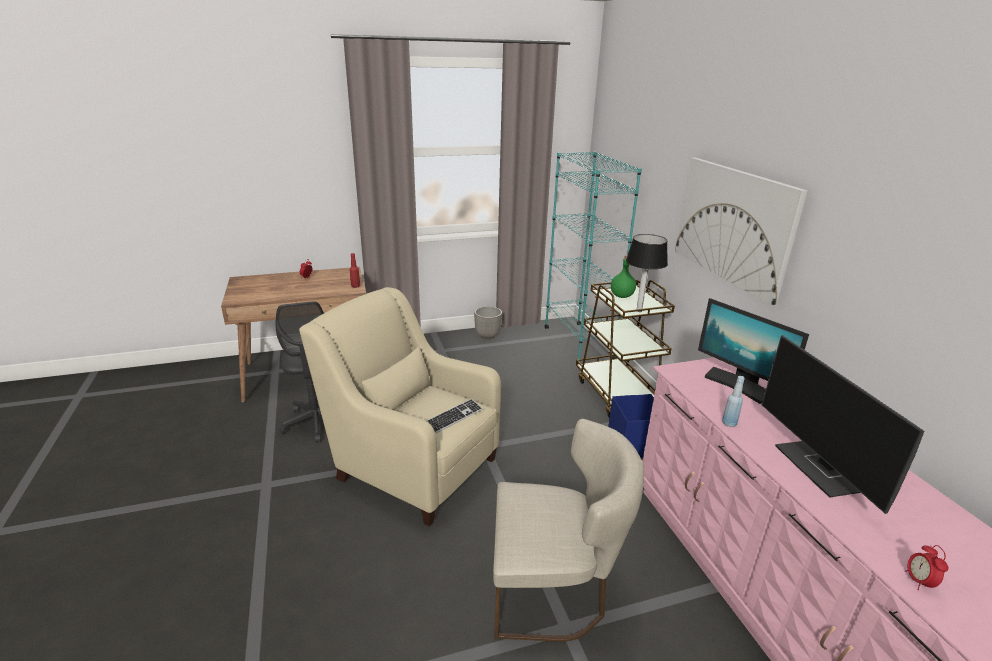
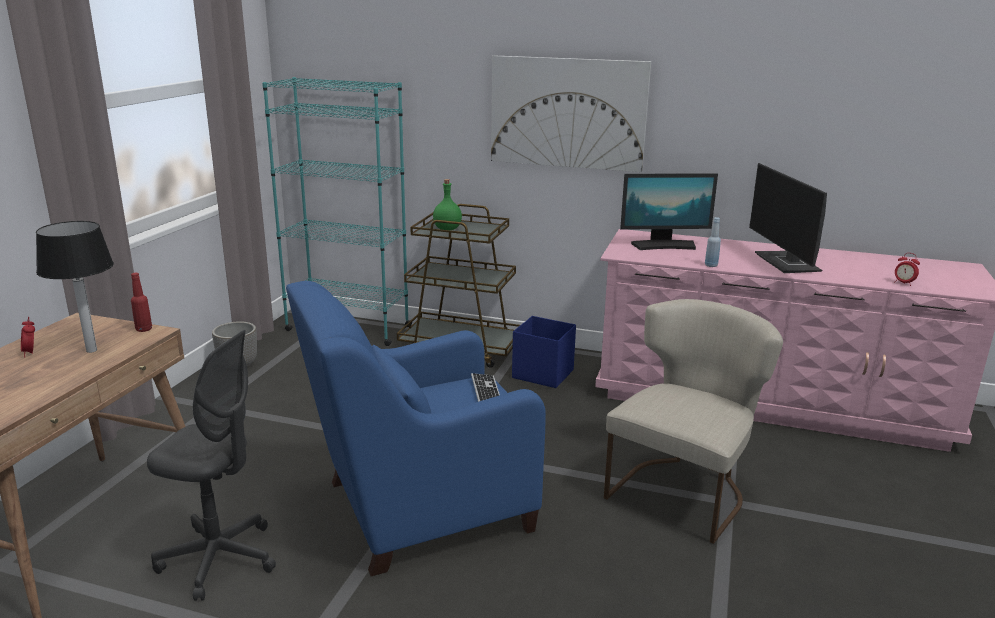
camera: 55 degrees left, 5 degrees down
beige armchair [299,287,501,526] -> blue armchair [286,281,546,576]
table lamp [626,234,668,312] -> table lamp moved to [36,221,114,353]
monitor [761,335,924,514] -> monitor turned 60 degrees clockwise [749,163,827,273]

